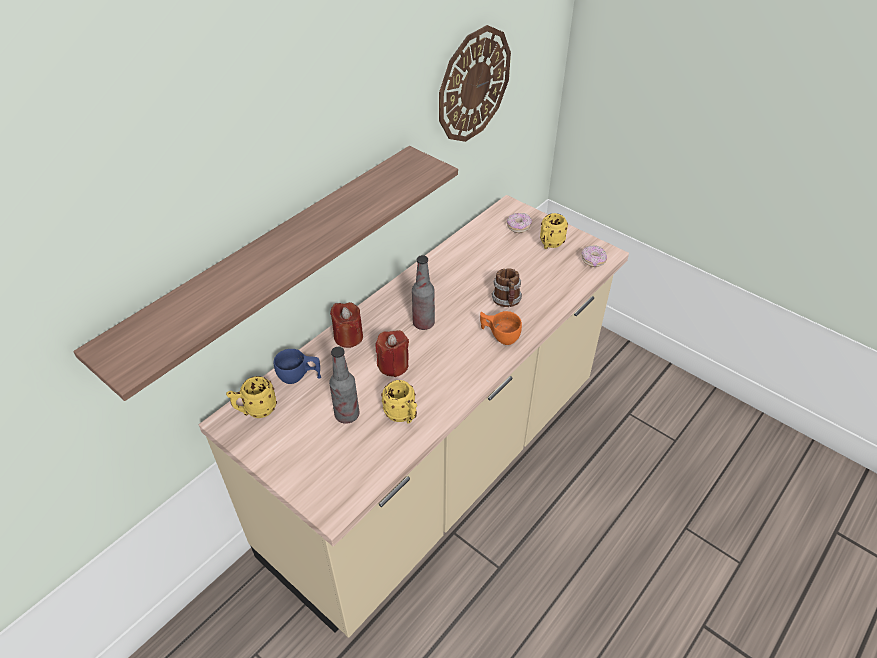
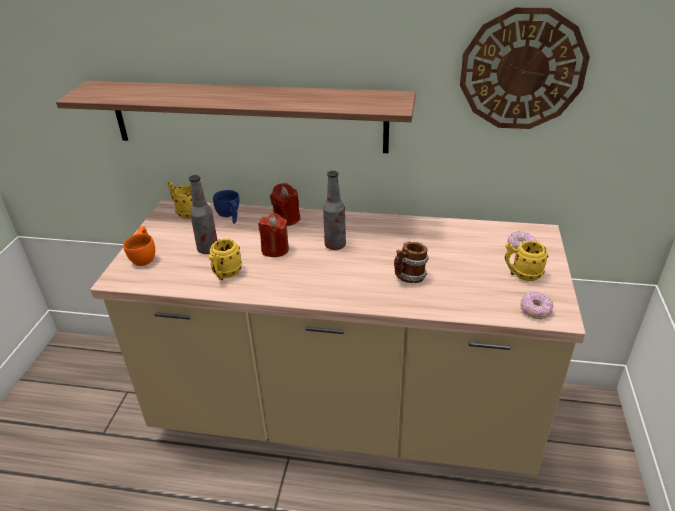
camera: 60 degrees right, 10 degrees down
orange cup [480,311,522,345] -> orange cup moved to [123,226,155,266]

